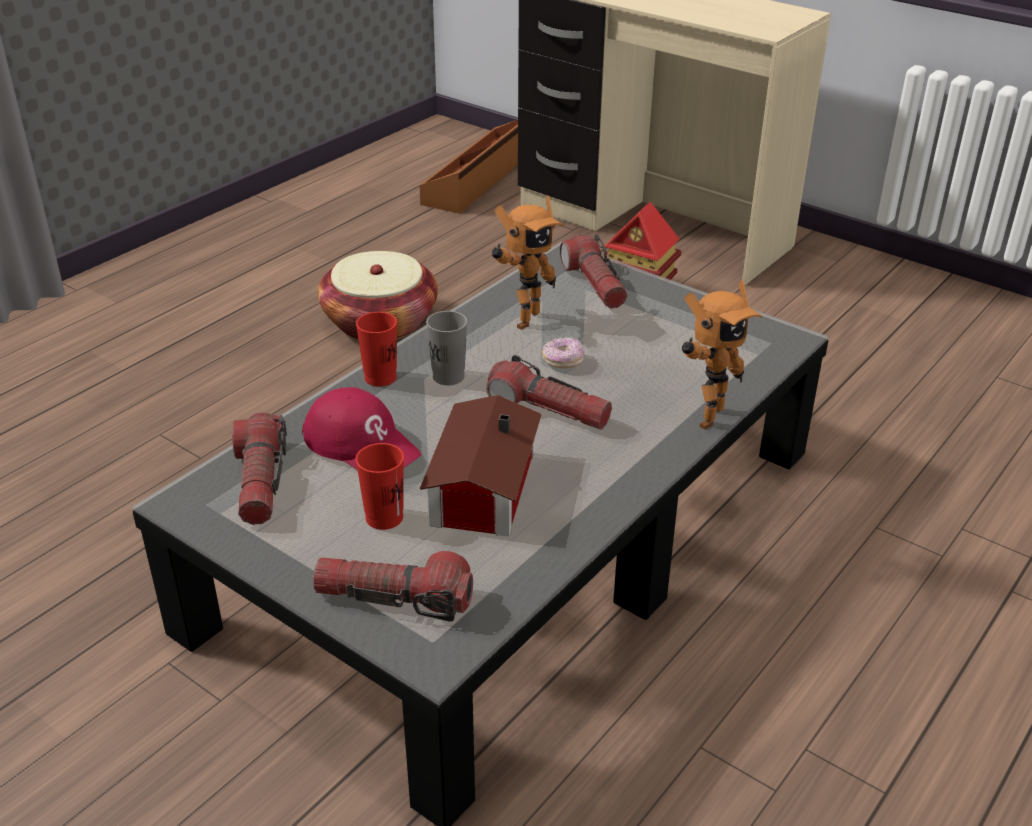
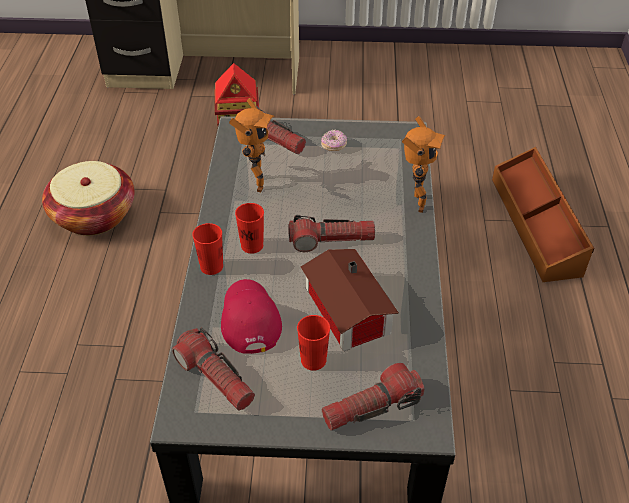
camera: 35 degrees left, 10 degrees up
red cap [302,387,421,469] -> red cap turned 105 degrees counterclockwise [221,279,282,354]
brown storage box [419,120,518,214] -> brown storage box moved to [492,147,594,282]
grey cup [426,311,467,385] -> red cup [235,203,264,254]
donut [542,337,584,368] -> donut moved to [321,129,347,151]

